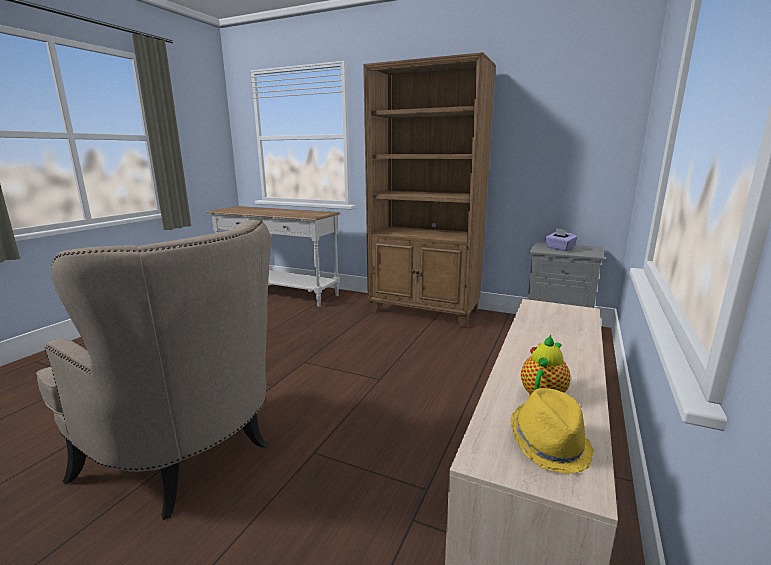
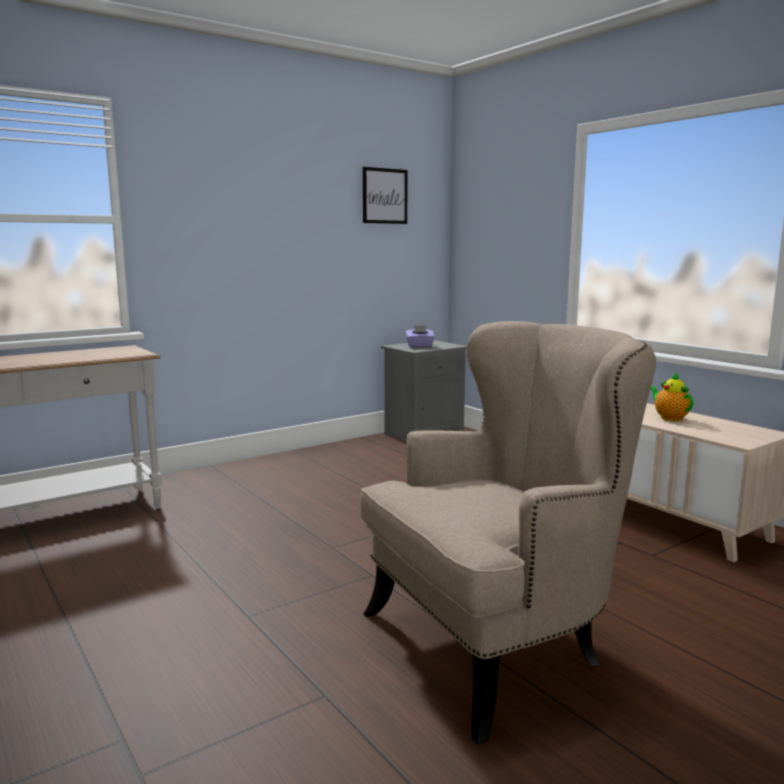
camera: 60 degrees left, 5 degrees down
brown bookcase [363,52,496,328] -> none
yellow hat [510,388,594,474] -> none
none -> picture [363,167,408,224]

